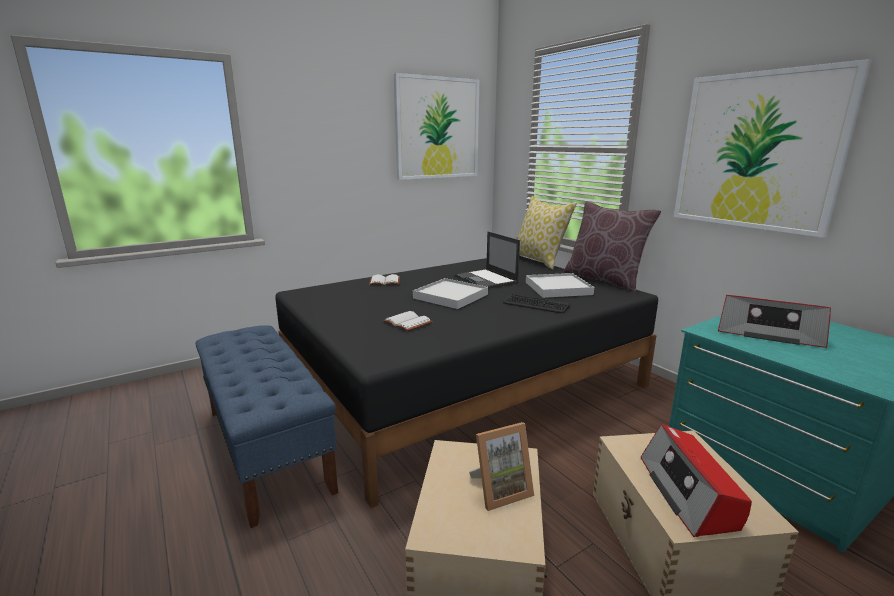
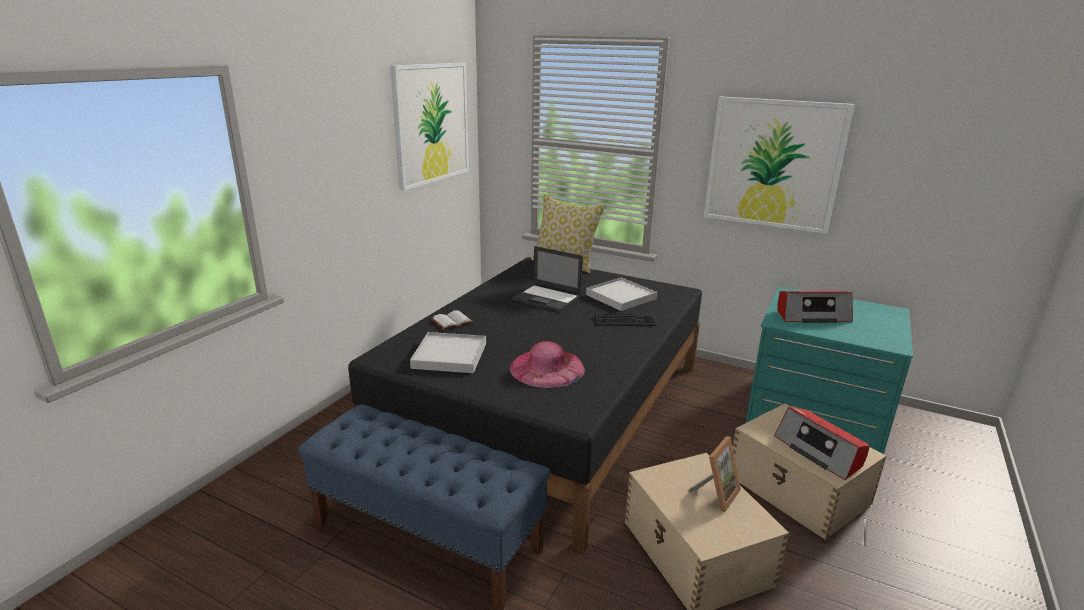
camera: 30 degrees left, 5 degrees up
white book [383,311,433,331] -> pink hat [510,341,585,388]
white tray [413,278,488,309] -> white tray moved to [410,332,486,373]
brown pillow [564,202,661,292] -> none

